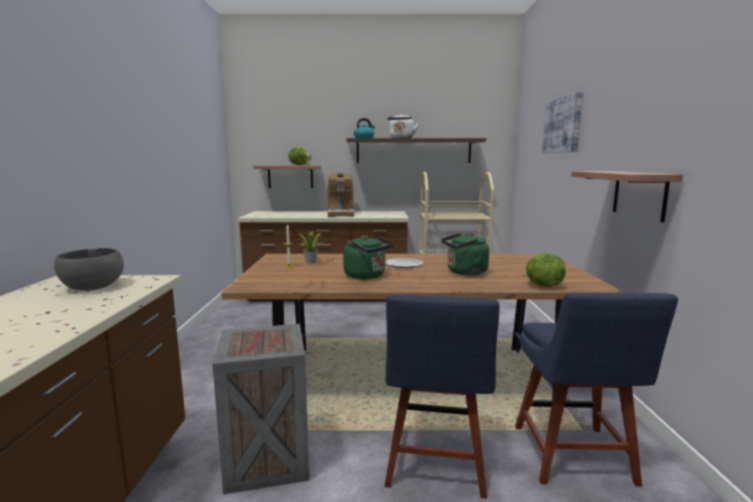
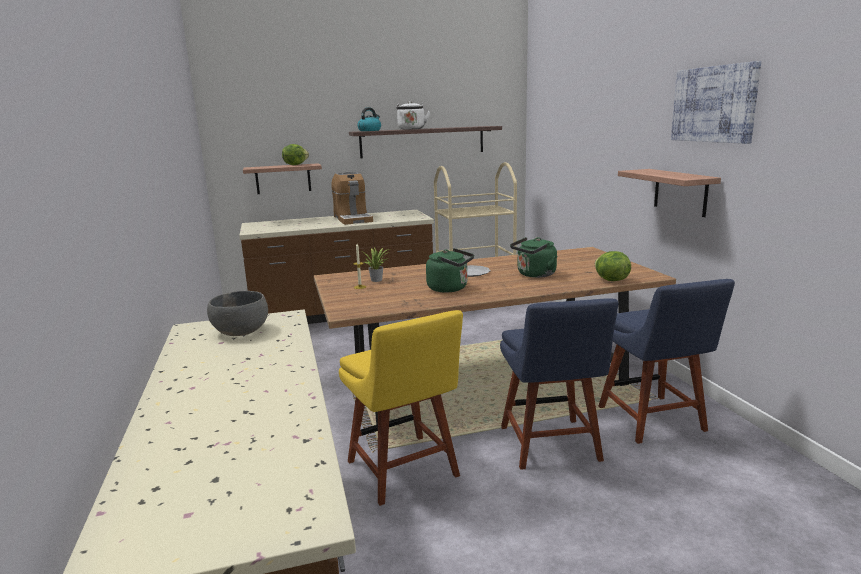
camera: 15 degrees left, 5 degrees up
crate [212,324,310,494] -> yellow chair [339,310,463,506]
picture [542,92,583,153] -> picture moved to [671,61,761,144]

